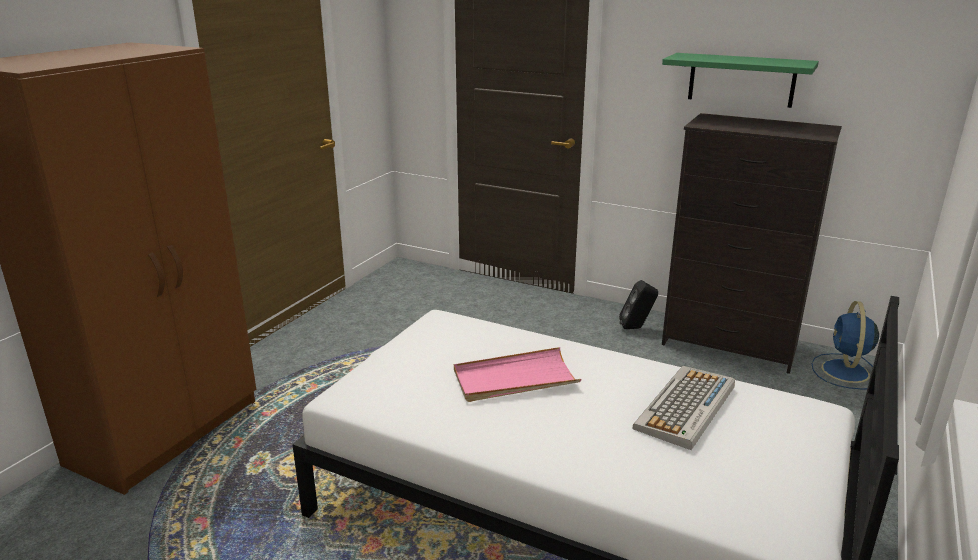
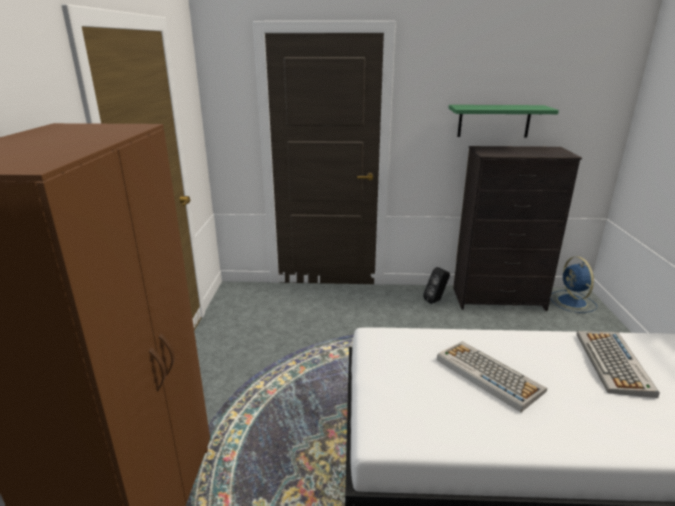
camera: 25 degrees left, 0 degrees up
pink tray [454,347,581,402] -> keyboard [437,341,547,412]

